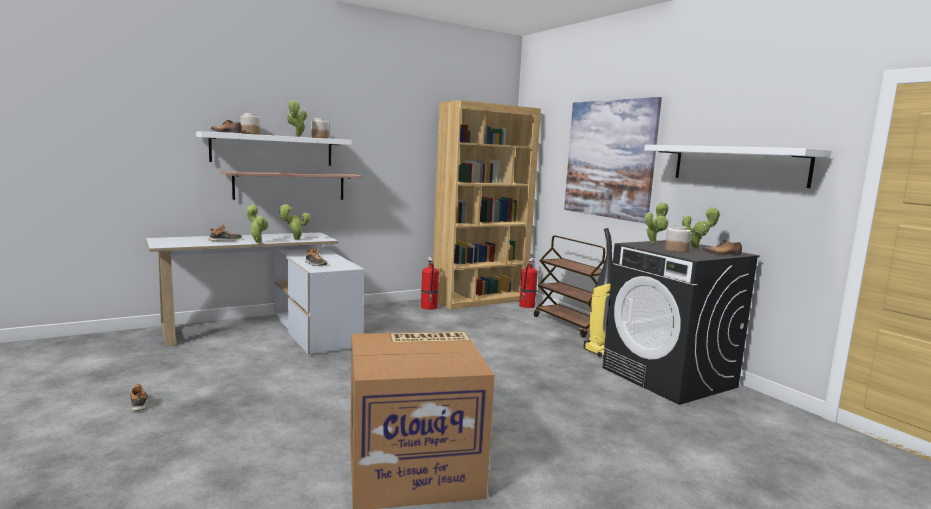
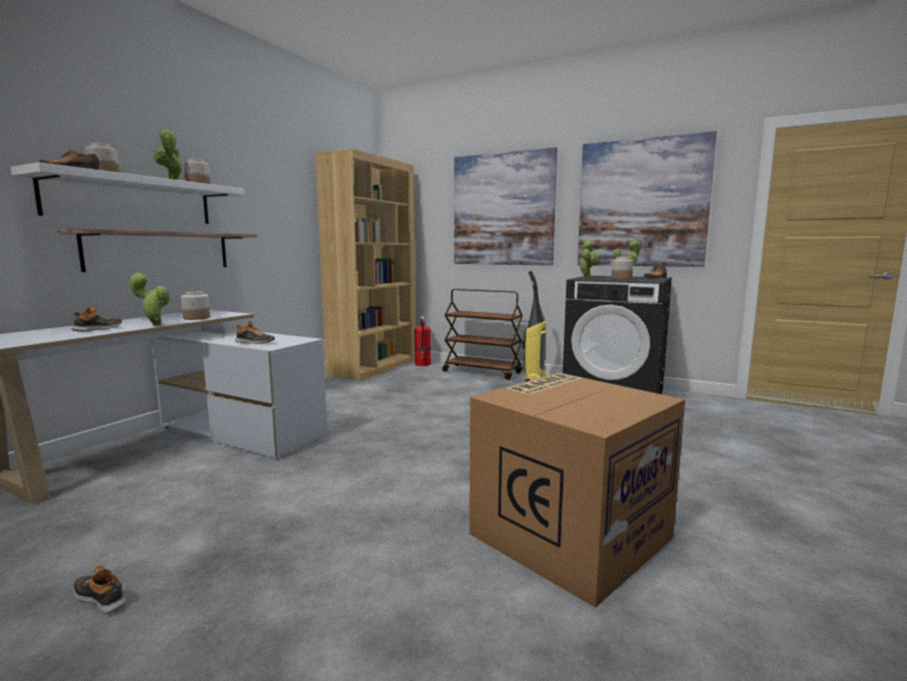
camera: 30 degrees left, 0 degrees up
potted plant [278,204,310,240] -> jar [181,291,210,320]
fire extinguisher [421,257,439,310] -> none
white shelf [644,145,831,188] -> picture [578,131,717,267]

